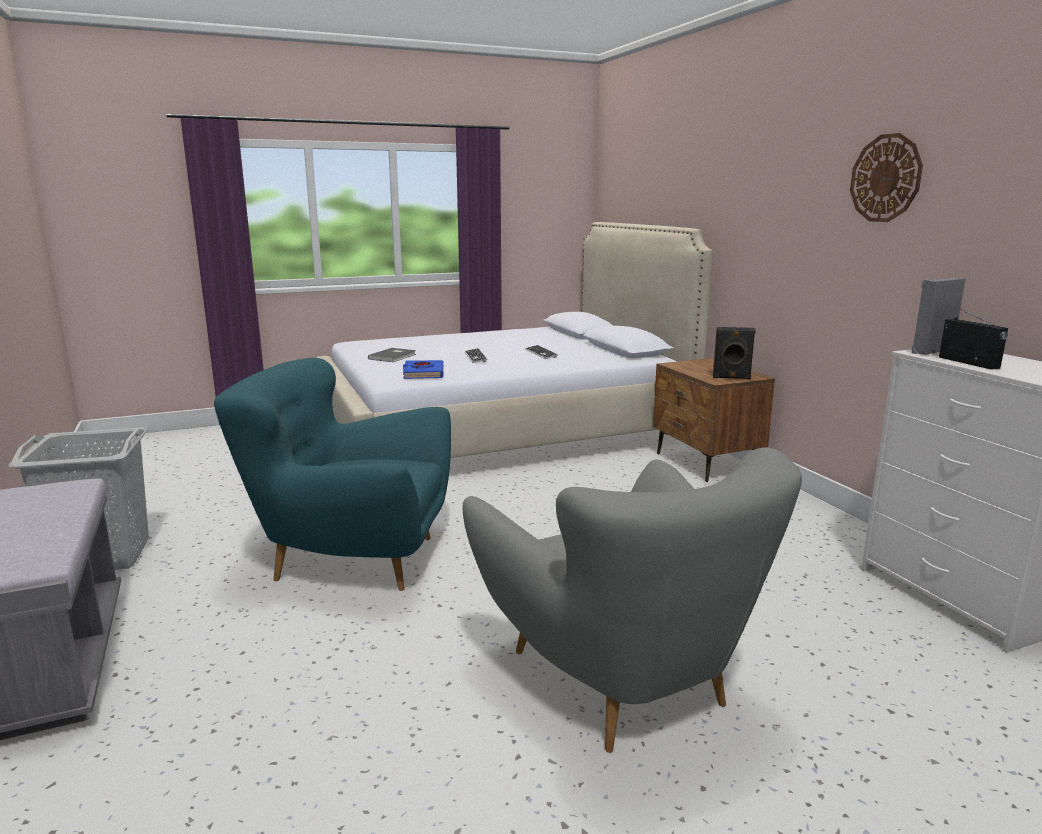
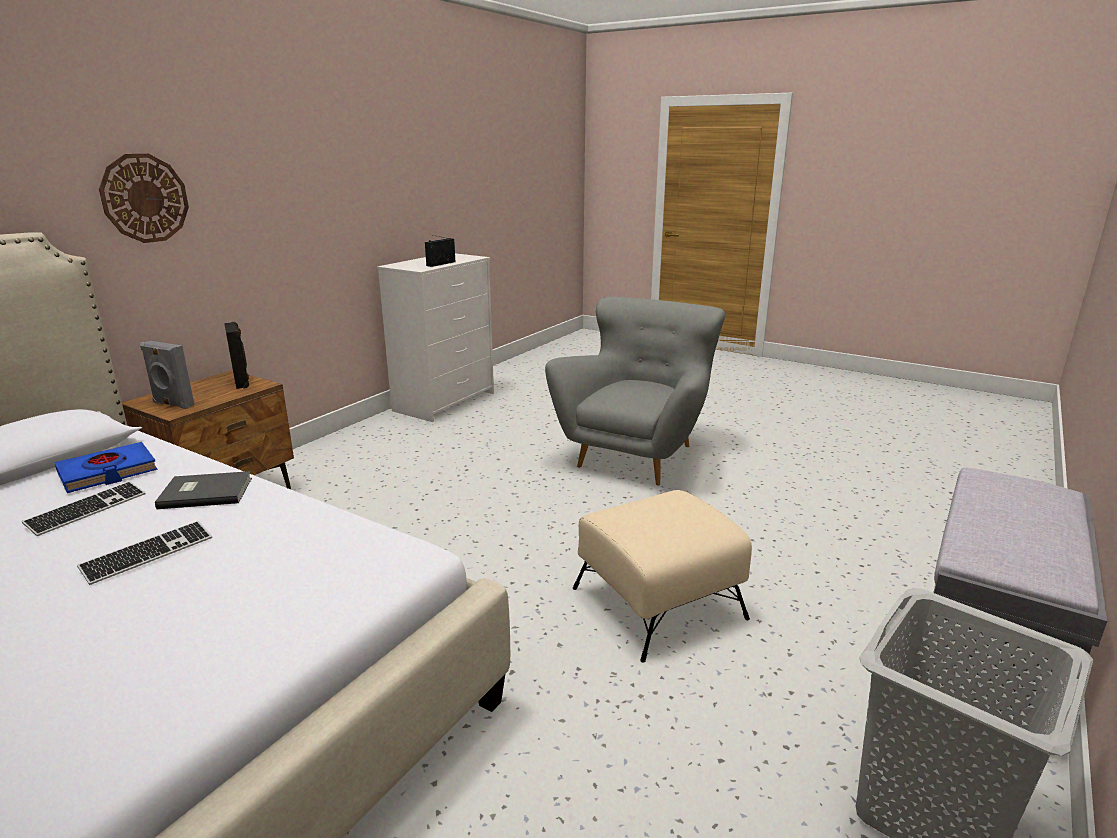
camera: 125 degrees left, 5 degrees up
turquoise armchair [214,358,451,591] -> beige ottoman [573,490,752,663]
grey book [368,348,416,362] -> grey book moved to [155,471,252,509]
blue book [403,360,444,379] -> blue book moved to [54,442,158,493]
wall clock [850,133,923,222] -> wall clock moved to [99,154,189,243]
grey speaker [912,277,966,355] -> grey speaker moved to [140,341,195,409]

